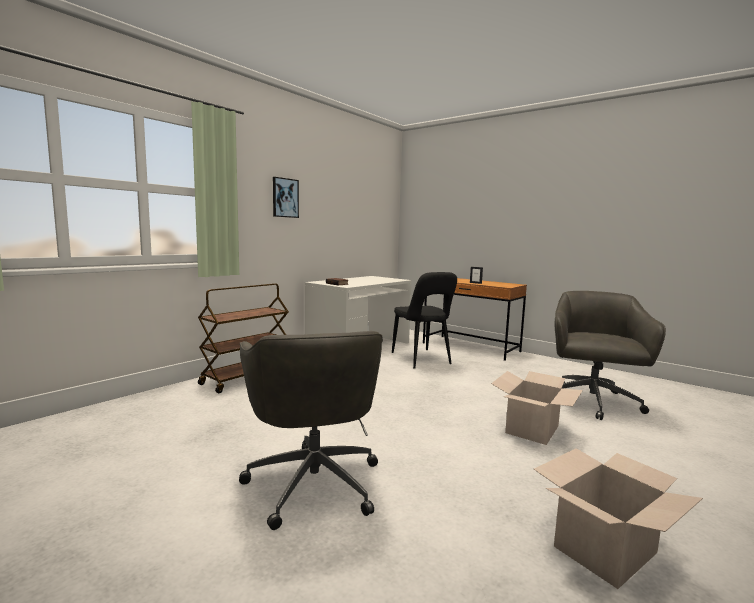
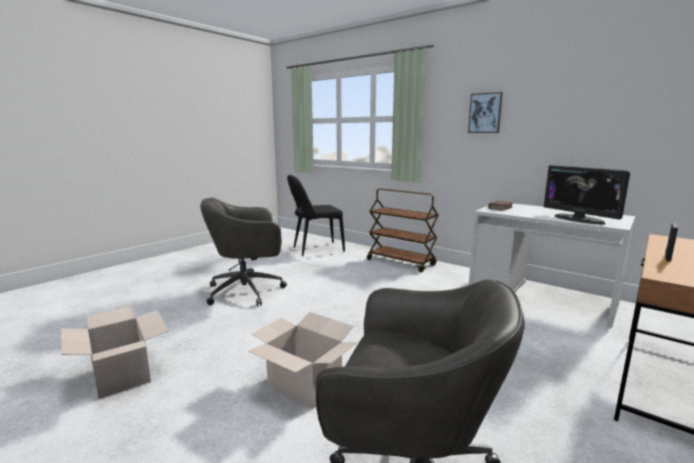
camera: 90 degrees right, 5 degrees up
black chair [392,272,457,369] -> black chair moved to [287,175,345,256]
none -> monitor [544,165,630,225]

